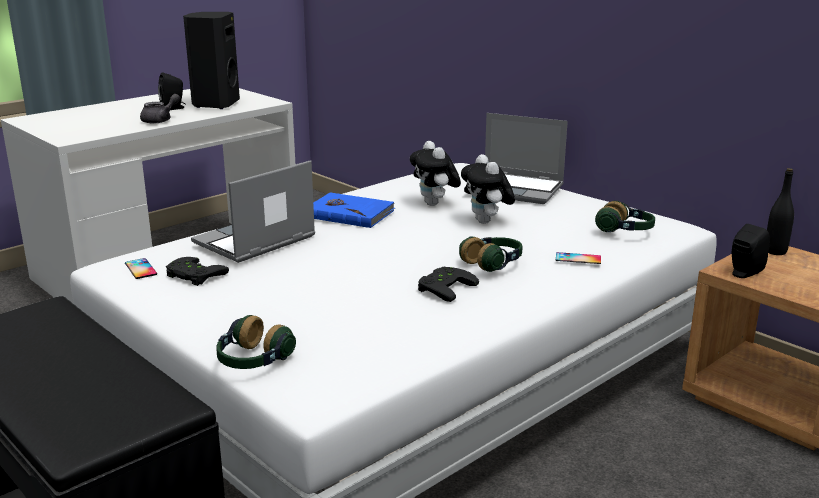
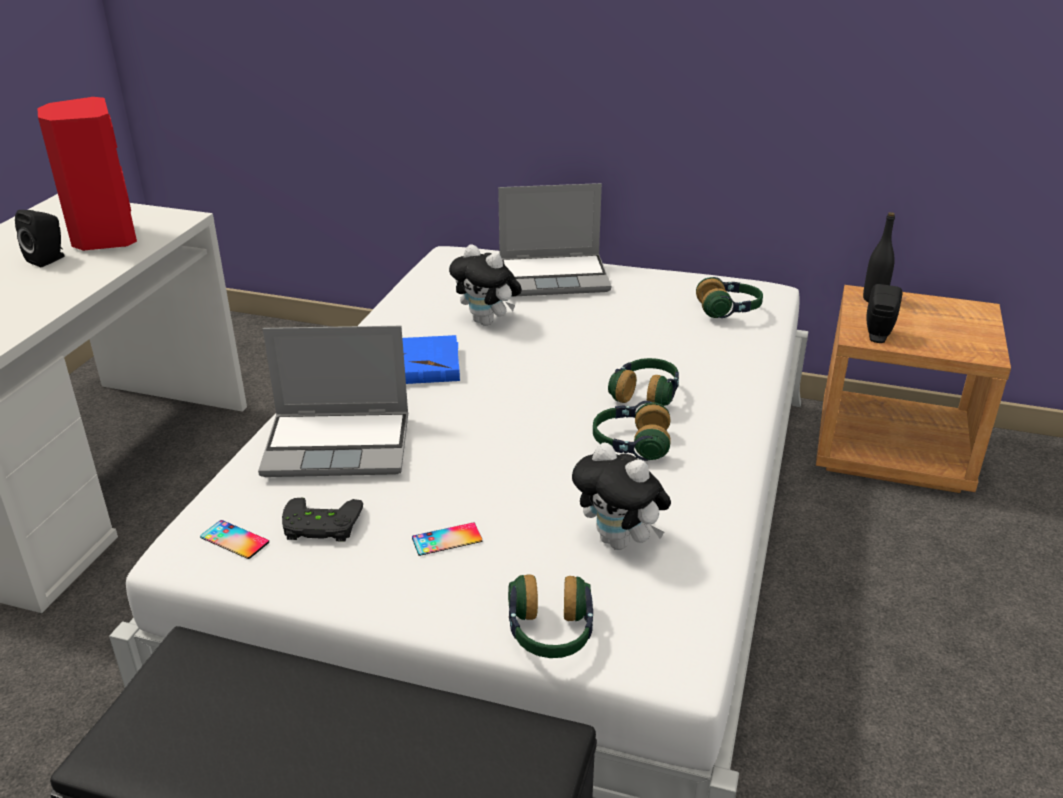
camera: 30 degrees left, 10 degrees up
grey teapot [140,94,180,124] -> none
black speaker [183,12,240,109] -> red speaker [37,97,137,251]
laptop [191,160,315,263] -> laptop turned 105 degrees counterclockwise [258,326,408,477]
black game controller [418,267,479,302] -> headphones [593,401,671,461]
plush toy [461,154,515,224] -> plush toy moved to [572,442,671,550]
phone [556,252,601,264] -> phone moved to [412,522,482,556]

